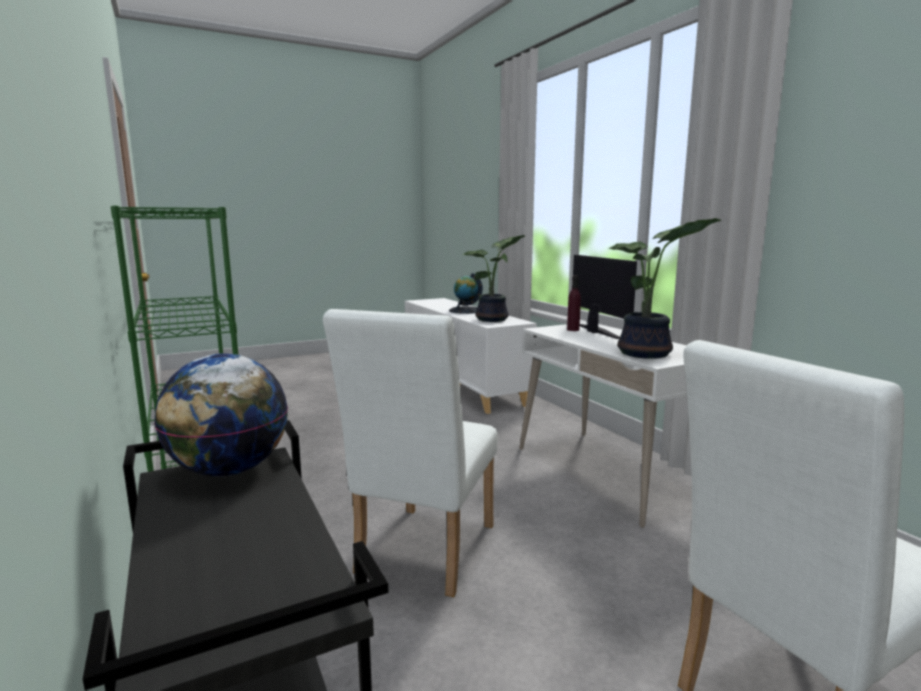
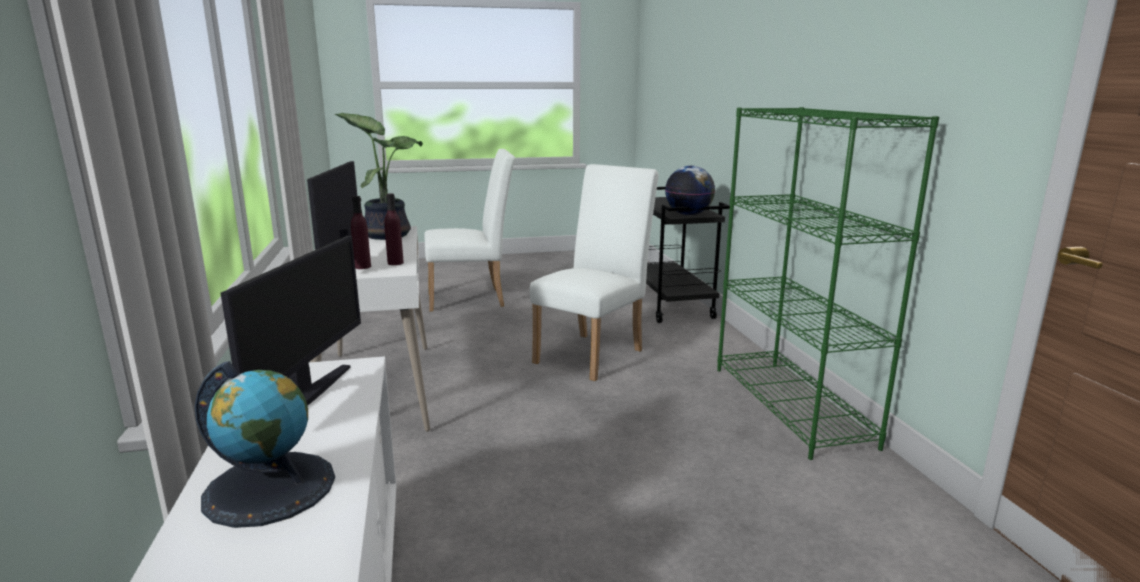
camera: 165 degrees left, 5 degrees up
potted plant [462,235,525,322] -> monitor [220,236,361,406]
none -> purple bottle [384,194,404,265]

